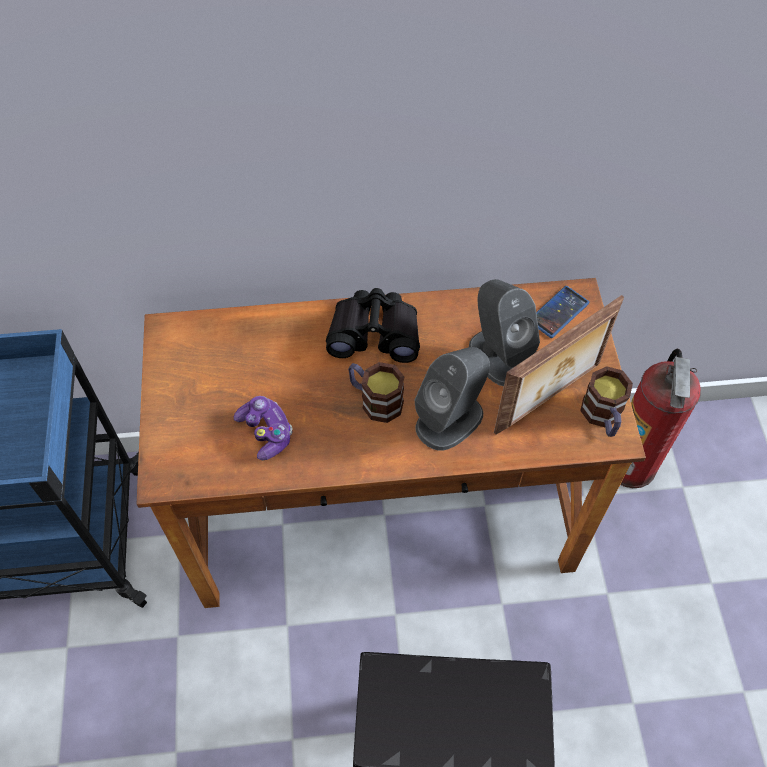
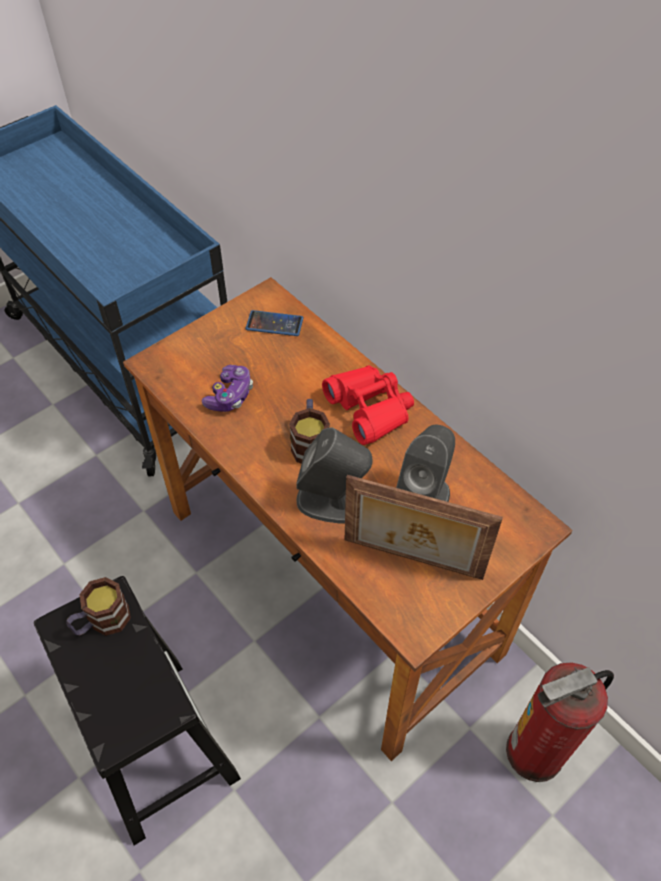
camera: 55 degrees right, 5 degrees down
black binoculars [326,288,420,363] -> red binoculars [322,365,414,445]
phone [536,286,589,338] -> phone moved to [245,310,303,336]
mug [580,366,633,437] -> mug moved to [66,577,131,636]

